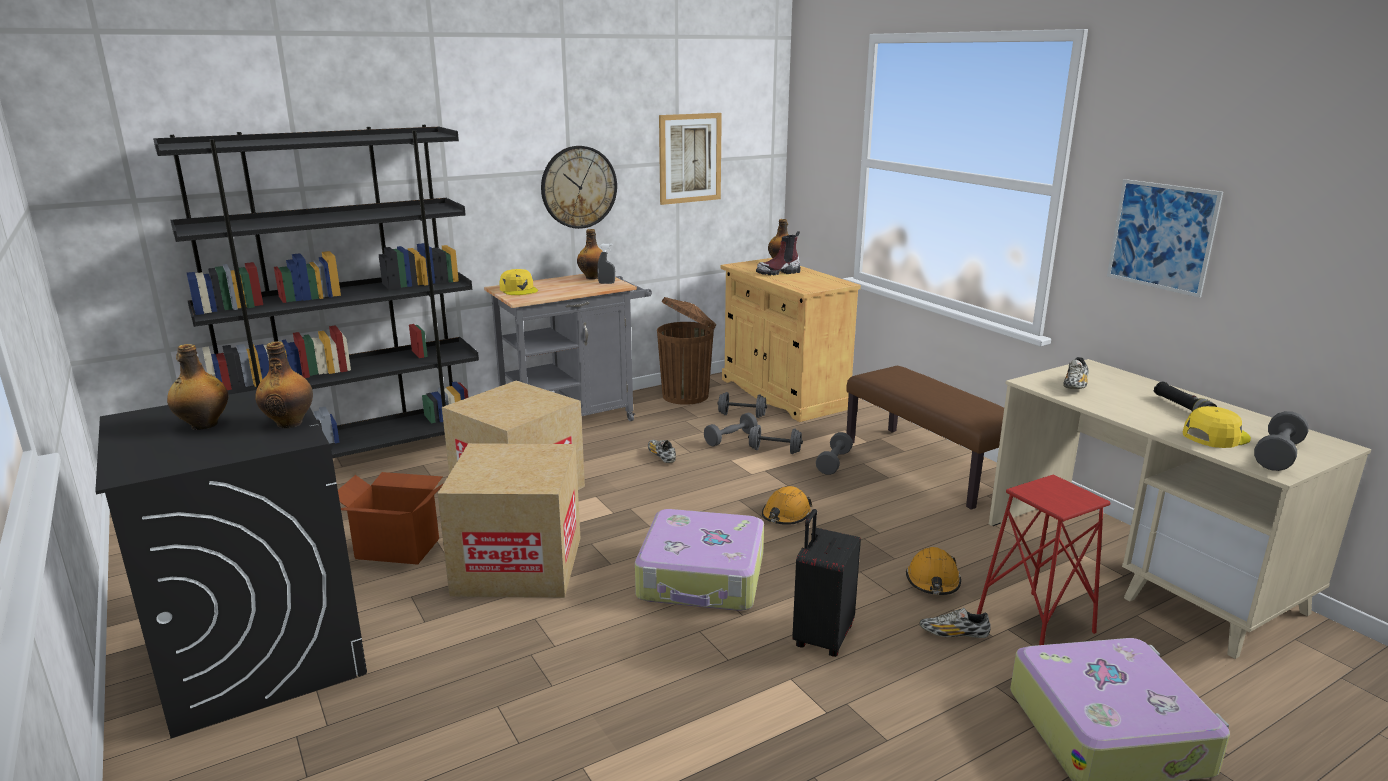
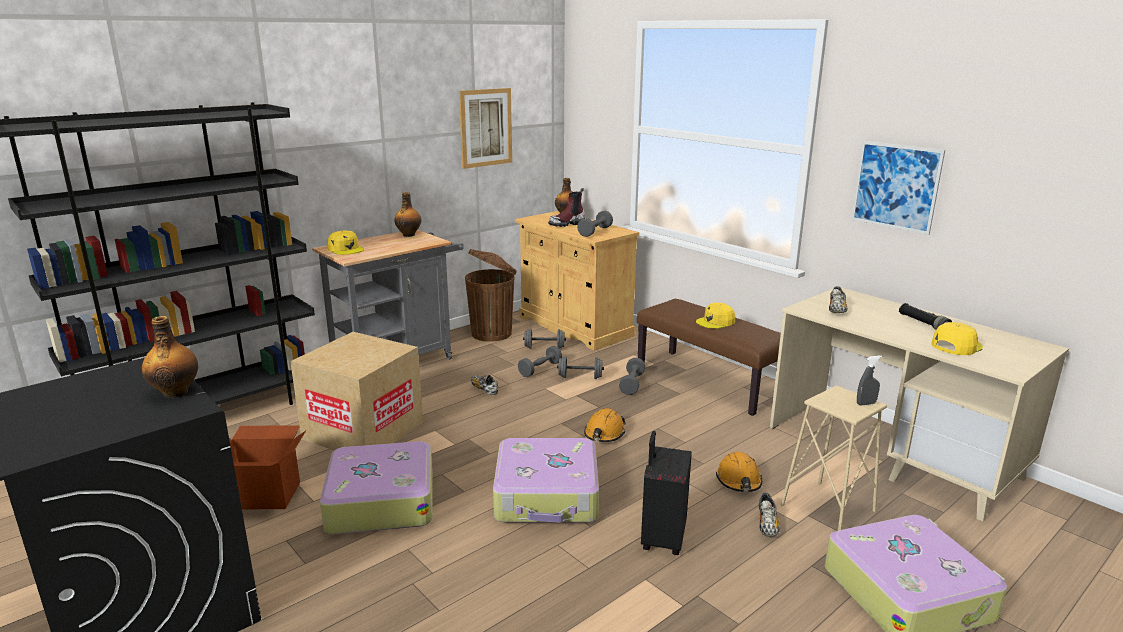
camera: 10 degrees left, 0 degrees up
bottle [167,344,228,430] -> none
cardboard box [437,443,580,598] -> suitcase [320,441,433,534]
wall clock [541,146,617,229] -> none
grey spray bottle [597,243,615,284] -> grey spray bottle moved to [857,355,882,405]
shoe [919,608,991,638] -> shoe turned 75 degrees counterclockwise [759,493,780,537]
red stool [977,474,1110,645] -> beige stool [781,385,887,531]
grey dumbbell [1254,411,1309,471] -> grey dumbbell moved to [577,211,613,237]
none -> yellow cap [696,303,735,329]

